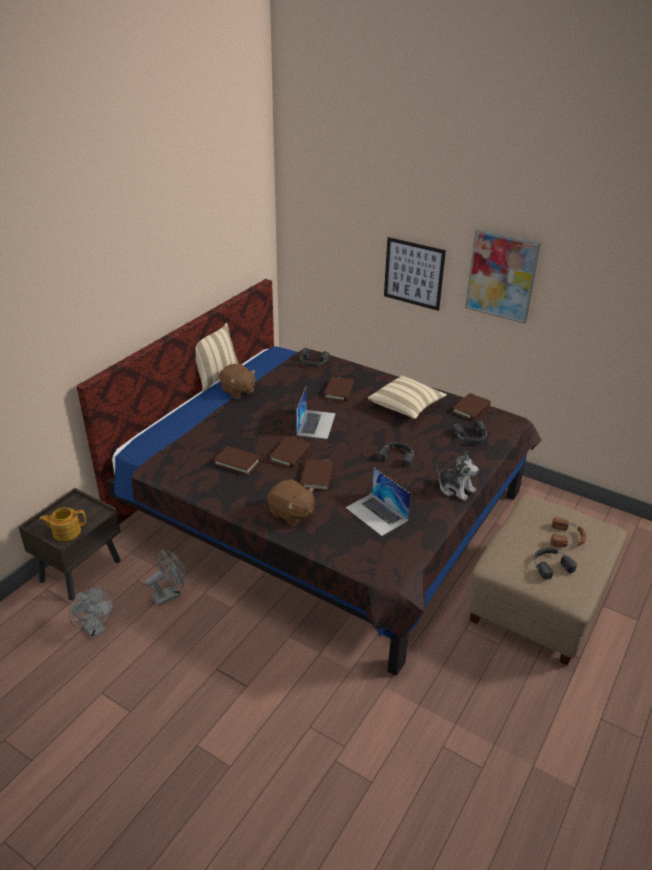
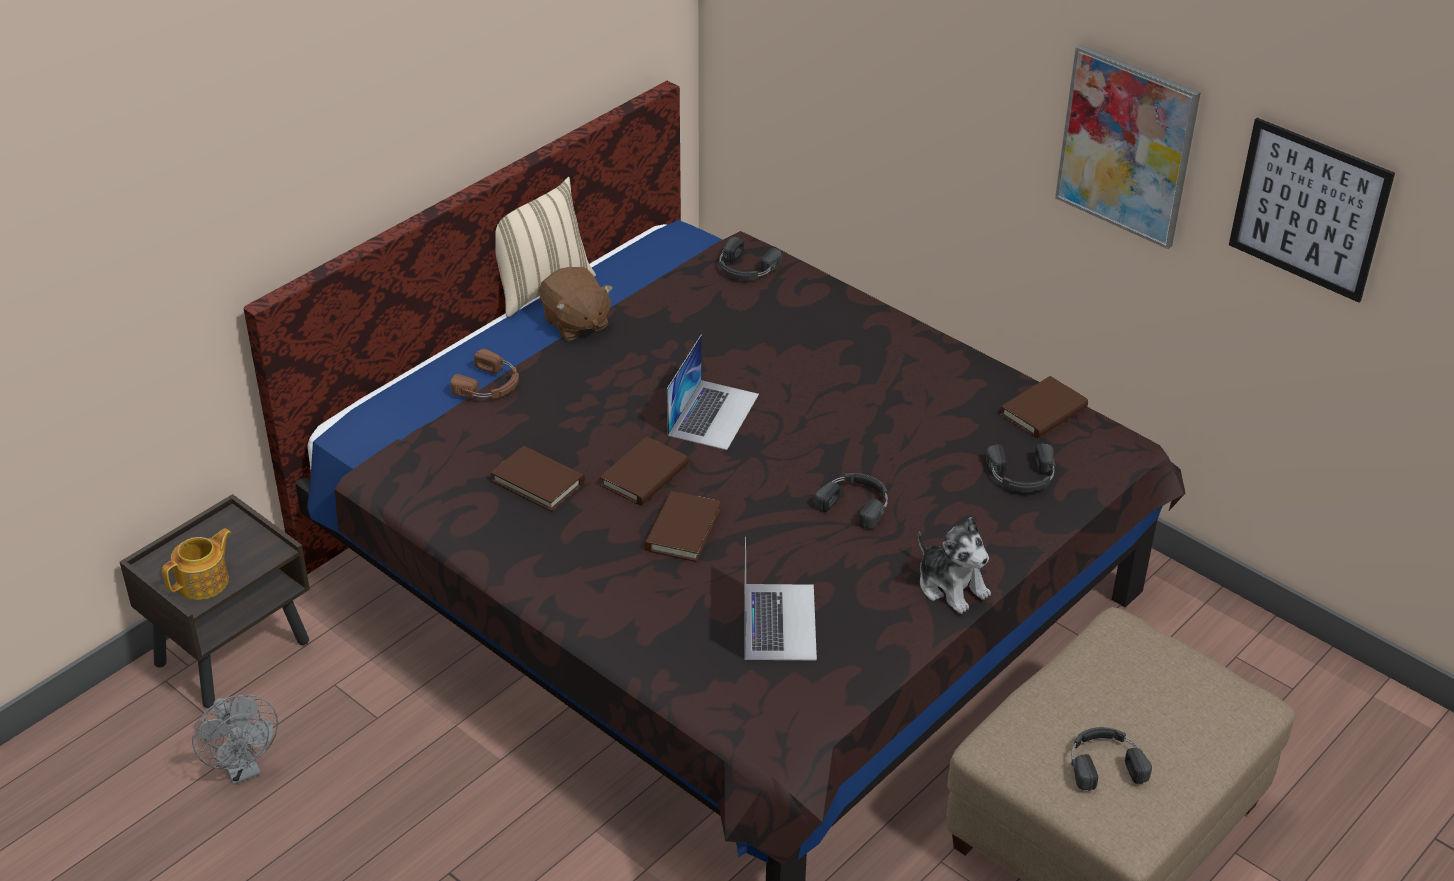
camera: 10 degrees right, 5 degrees up
teapot [39,508,86,541] -> teapot turned 135 degrees clockwise [162,528,231,600]
grey fan [145,550,186,606] -> none
brown plush toy [267,479,314,526] -> none
brown book [324,377,354,401] -> none
laptop [346,467,411,536] -> laptop turned 150 degrees counterclockwise [744,537,817,660]
beige pillow [368,375,447,419] -> none
picture [384,237,446,311] -> picture moved to [1229,118,1395,303]
brown headphones [551,517,586,547] -> brown headphones moved to [450,349,519,399]

